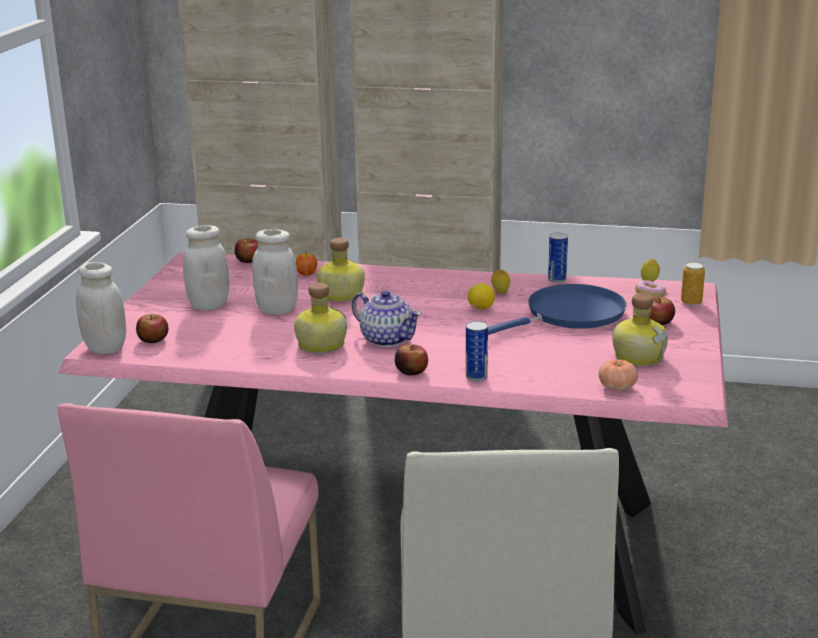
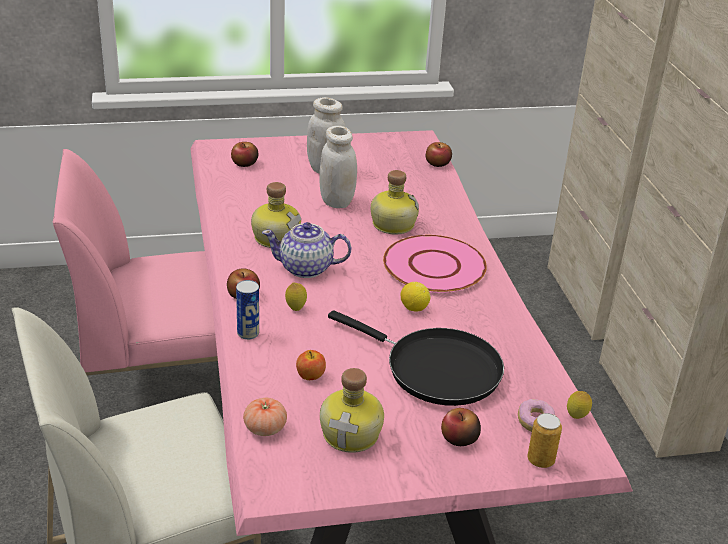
camera: 65 degrees right, 10 degrees up
white jar [76,262,126,354] -> none
apple [296,251,317,276] -> apple moved to [296,350,326,380]
teapot [352,290,422,347] -> teapot turned 75 degrees clockwise [262,222,351,278]
blue frying pan [488,284,627,335] -> black frying pan [328,310,504,406]
lemon [491,270,510,294] -> lemon moved to [285,283,307,311]
can [548,233,568,283] -> none
none -> pink plate [383,235,487,293]

